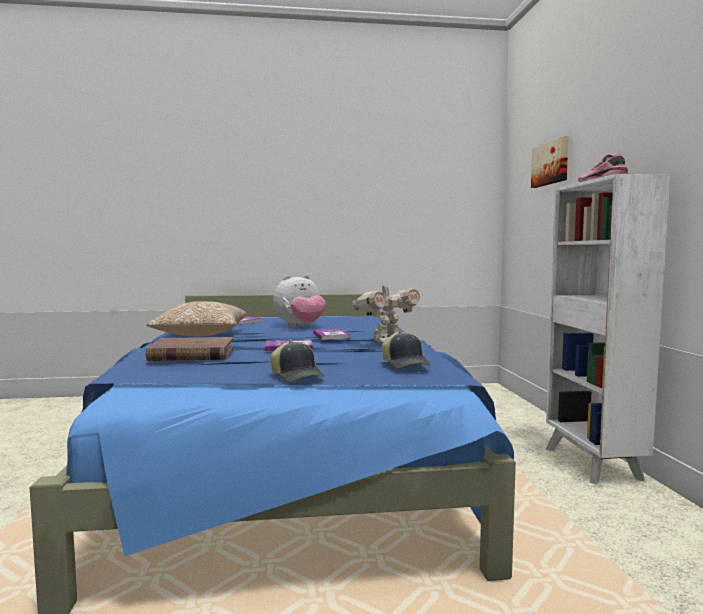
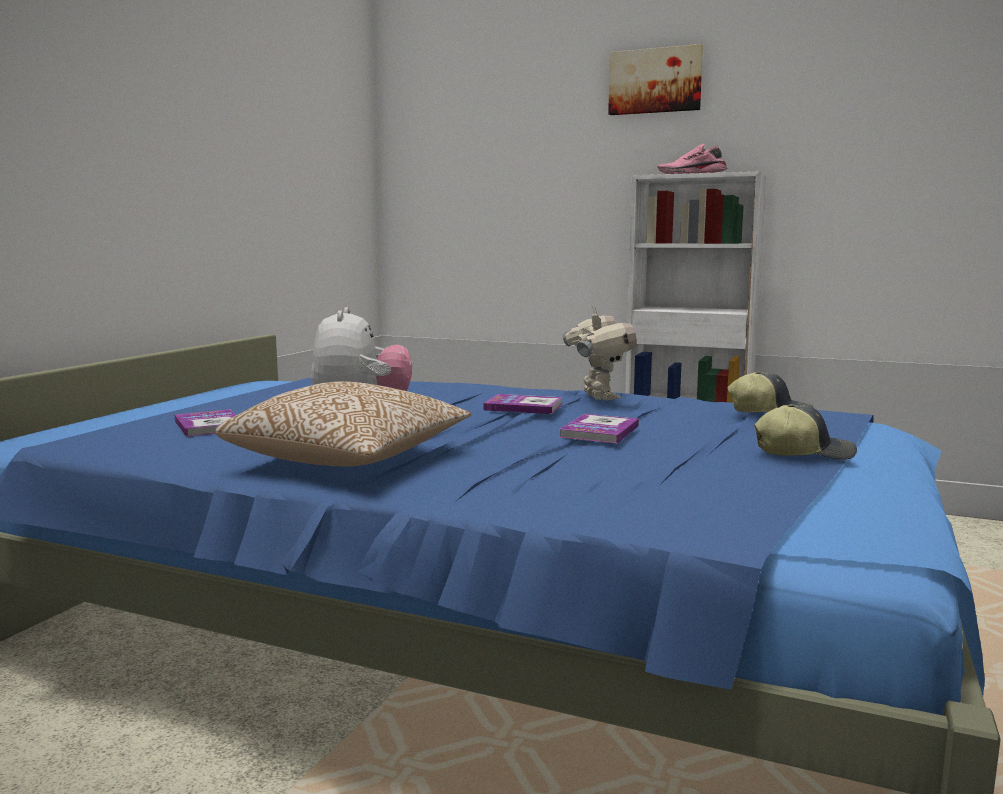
camera: 60 degrees left, 5 degrees up
brown book [146,337,233,361] -> none
picture [531,136,569,188] -> picture moved to [608,44,703,115]

